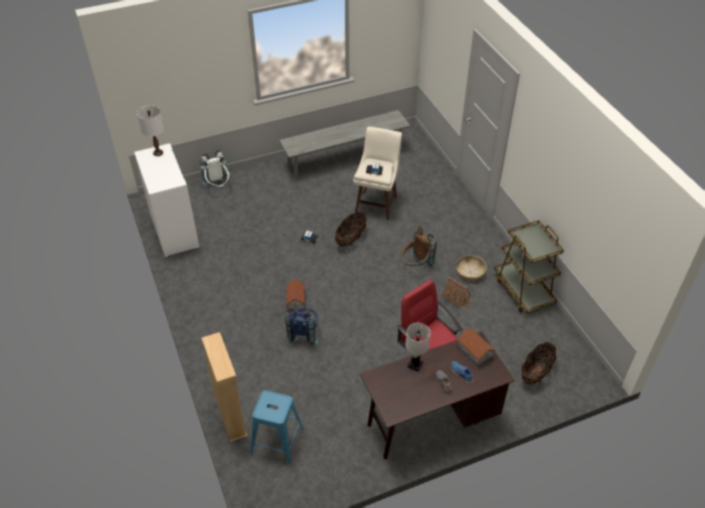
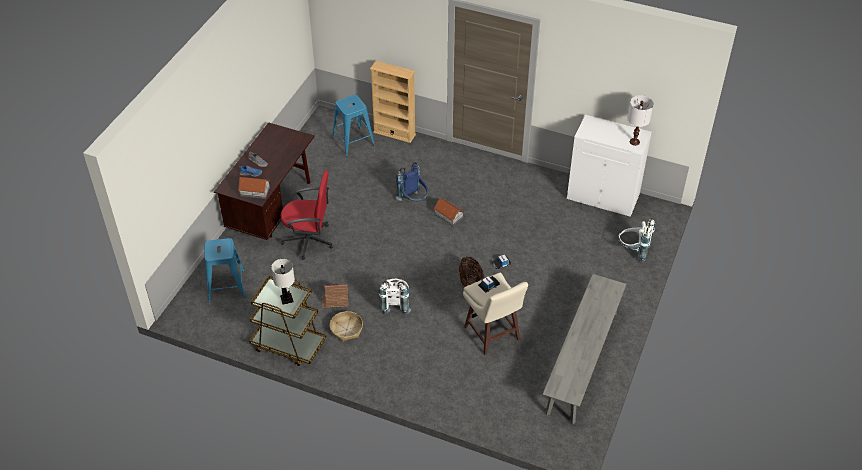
camera: 135 degrees right, 0 degrees up
brown backpack [402,226,437,267] -> white backpack [379,278,411,315]
white table lamp [405,323,430,371] -> white table lamp moved to [271,259,295,305]
basket [521,342,556,385] -> blue stool [204,238,245,302]

